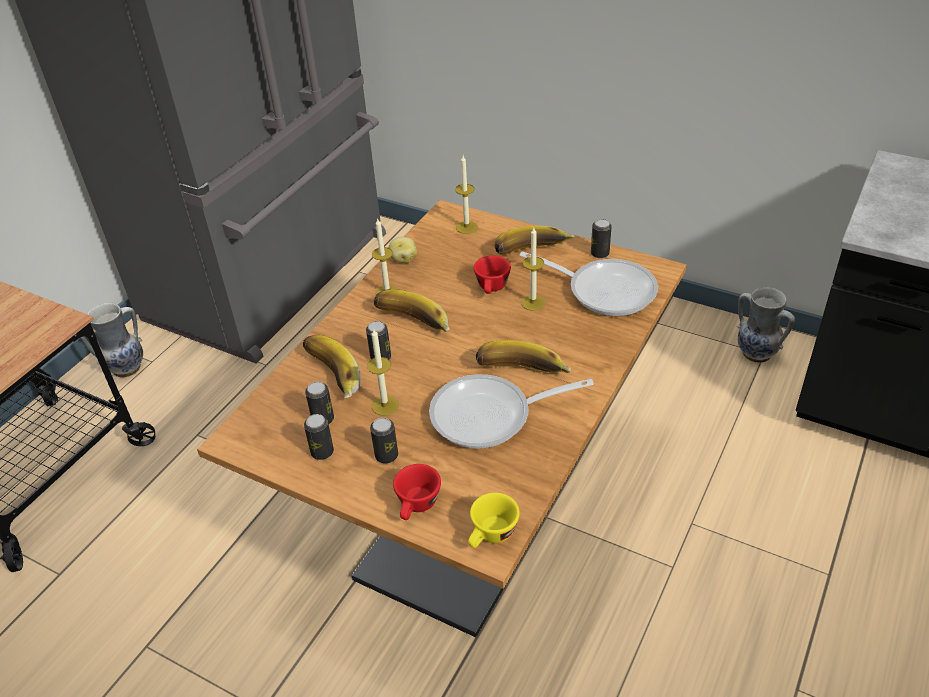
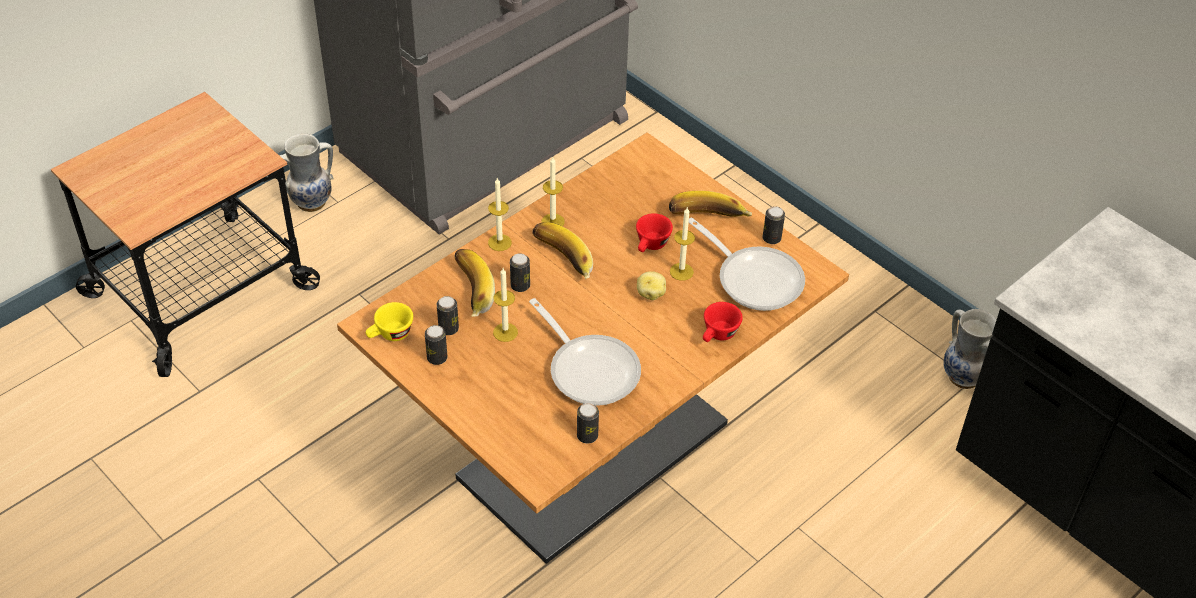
camera: 15 degrees right, 5 degrees up
can [370,417,398,464] -> can moved to [577,403,599,444]
potato [388,237,417,263] -> potato moved to [637,271,666,300]
red cup [393,464,441,520] -> red cup moved to [703,302,743,342]
frying pan [429,374,594,449] -> frying pan turned 135 degrees counterclockwise [529,298,641,406]
candle [455,156,478,234] -> candle moved to [488,178,512,251]
yellow cup [468,493,520,548] -> yellow cup moved to [366,302,413,341]
banana [476,340,571,373] -> none

